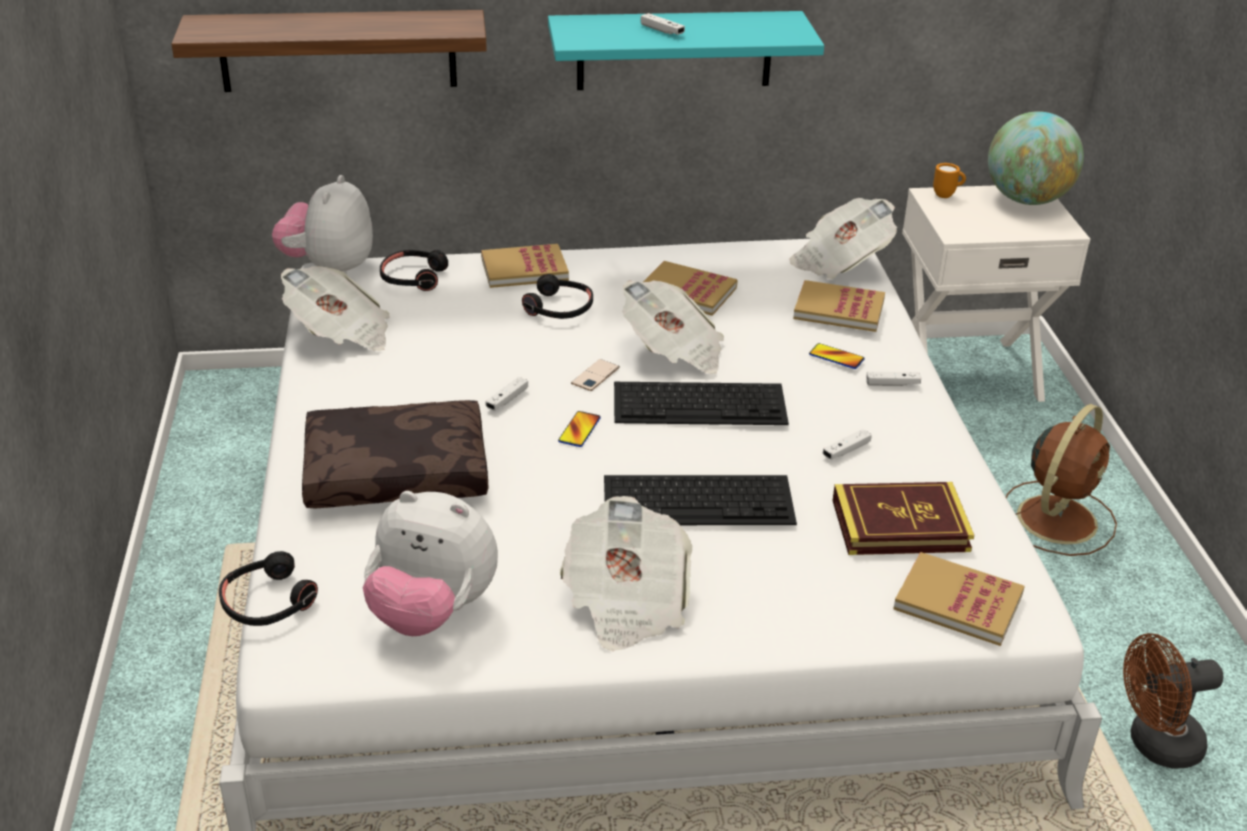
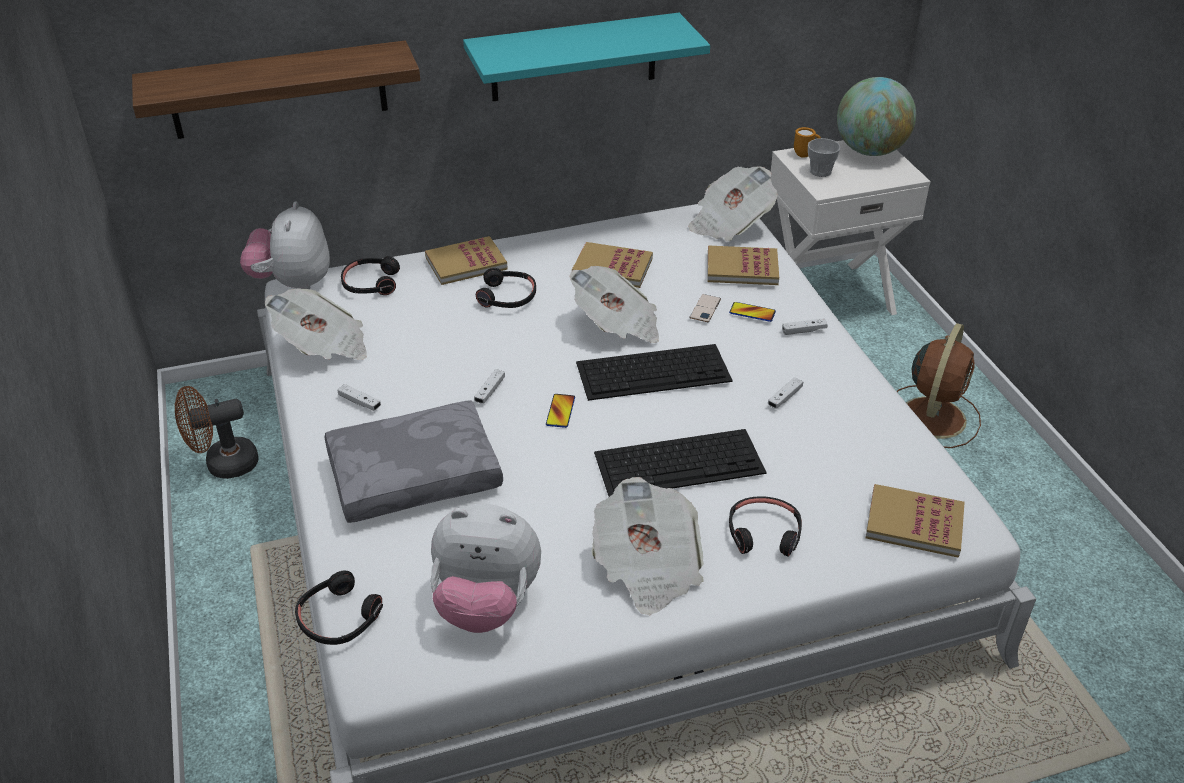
camera: 10 degrees left, 5 degrees up
brown pillow [302,400,488,508] -> grey pillow [324,400,503,523]
phone [571,359,620,391] -> phone moved to [690,294,721,322]
white game controller [641,13,685,35] -> white game controller moved to [338,384,381,411]
book [832,482,974,555] -> none
brown fan [1123,633,1223,769] -> brown fan moved to [175,386,259,479]
none -> black headphones [729,496,802,557]
none -> cup [808,138,841,177]

